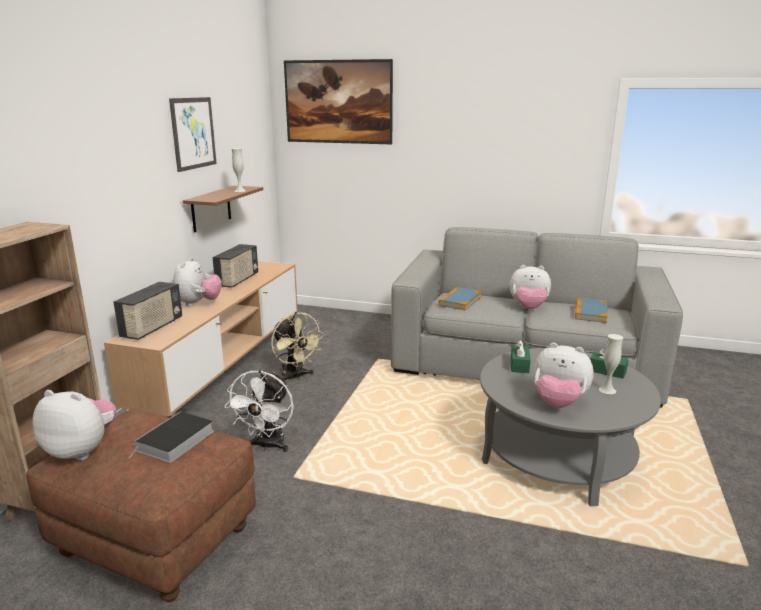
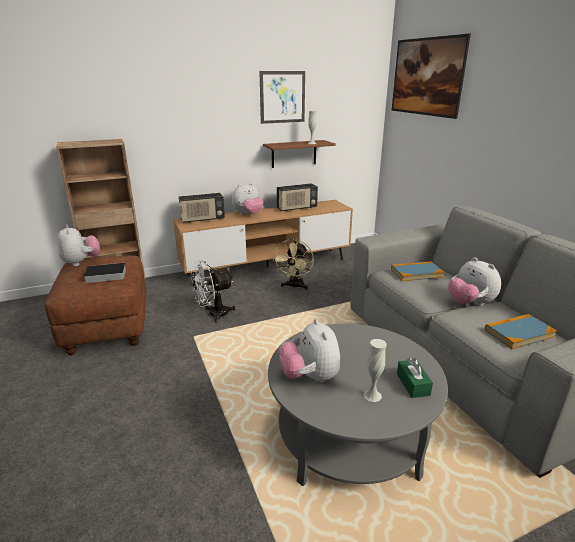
camera: 50 degrees right, 5 degrees up
green tissue box [511,339,531,373] -> none

